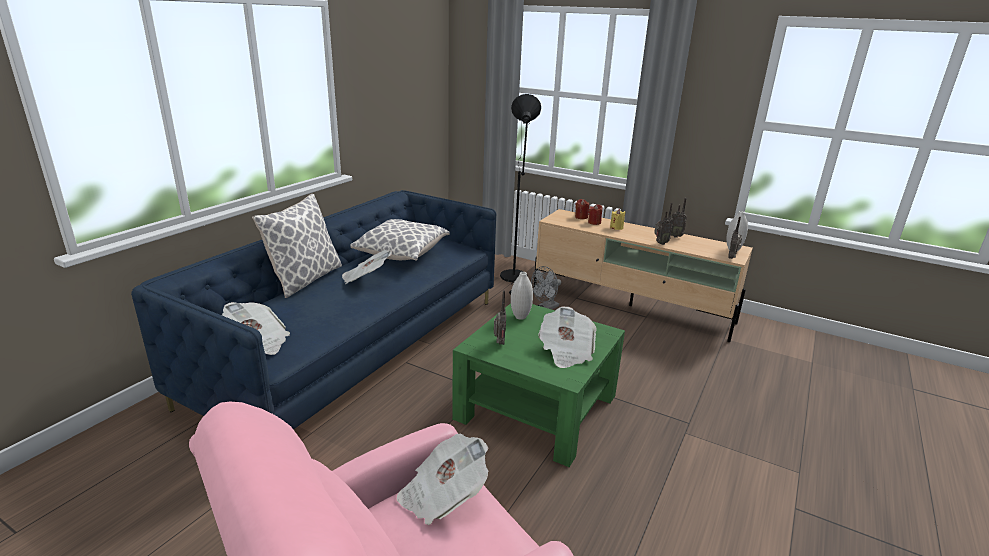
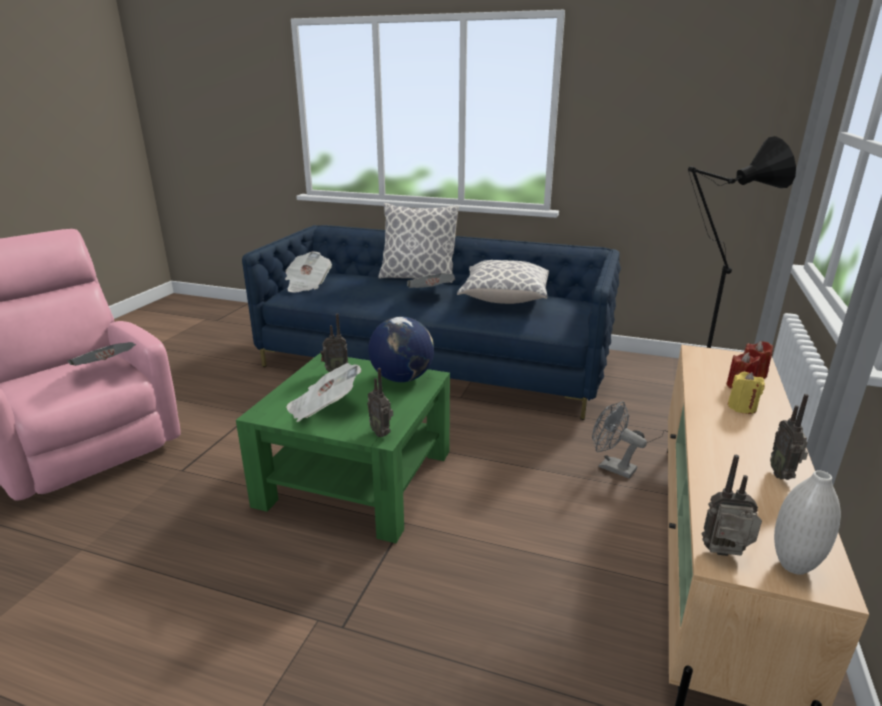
camera: 80 degrees right, 0 degrees up
white vase [511,272,533,320] -> globe [368,317,434,382]
radio [654,203,673,245] -> radio moved to [367,368,393,437]

